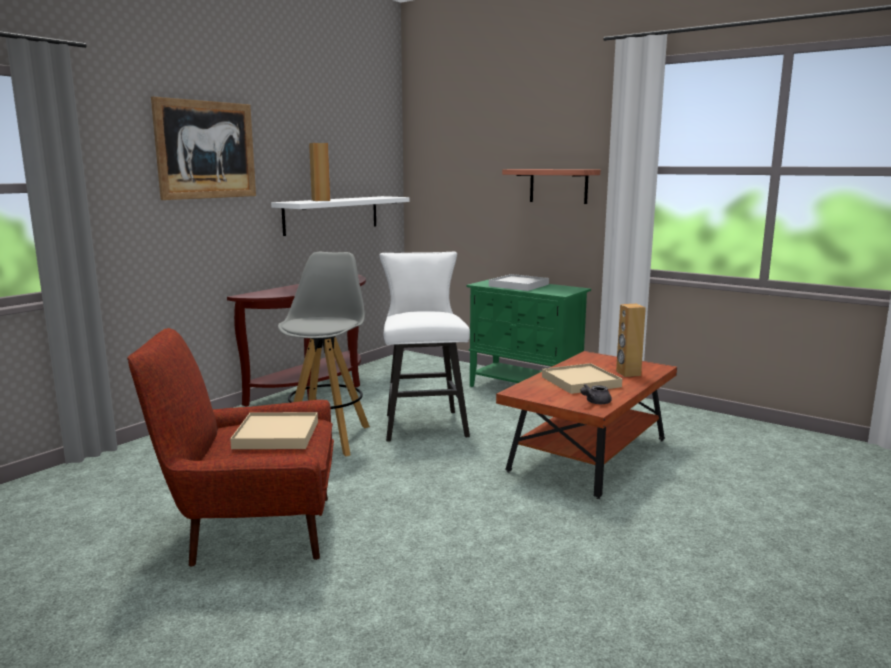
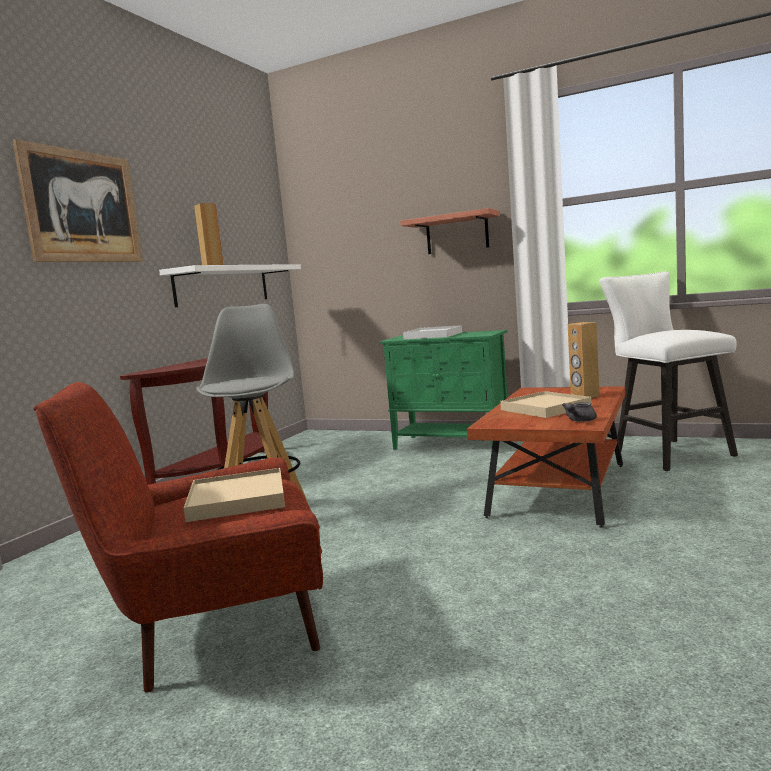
camera: 10 degrees left, 5 degrees down
white stool [379,252,470,442] -> white stool moved to [600,271,738,471]

